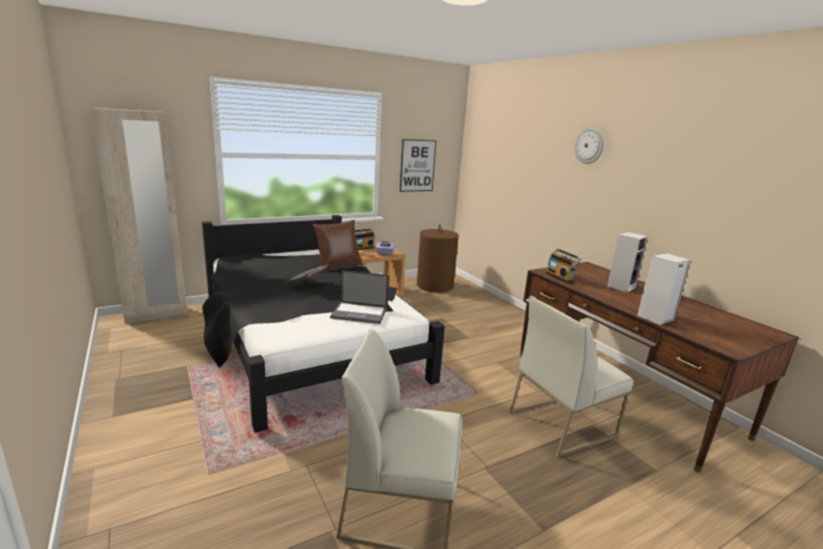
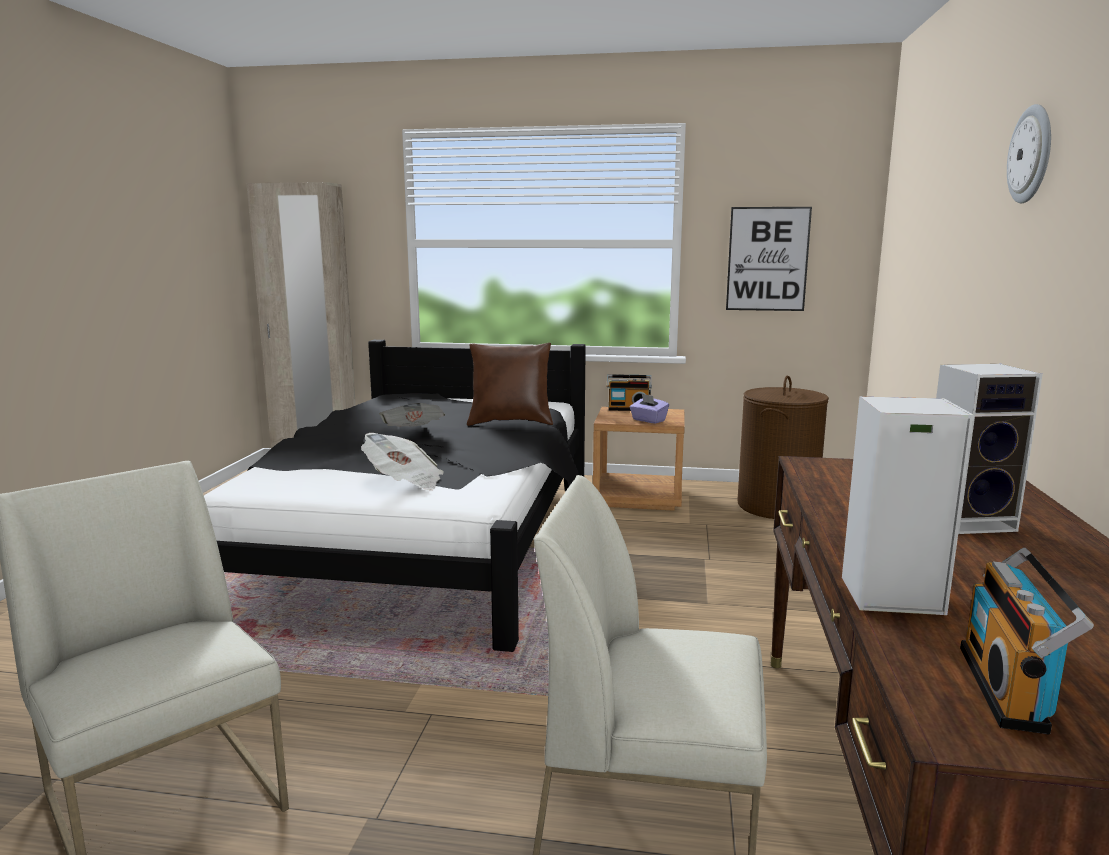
camera: 40 degrees right, 5 degrees down
laptop [330,270,389,324] -> newspaper [361,433,443,490]
radio [546,248,581,283] -> radio moved to [960,548,1094,734]

